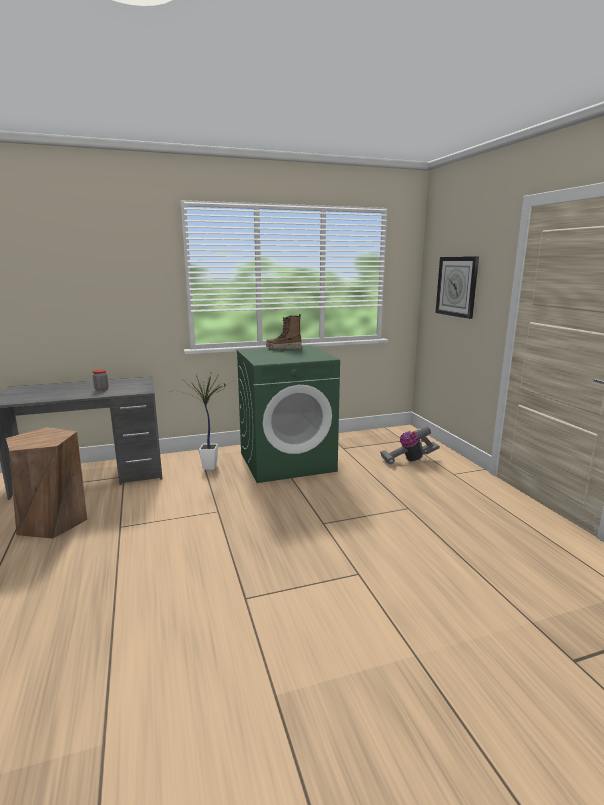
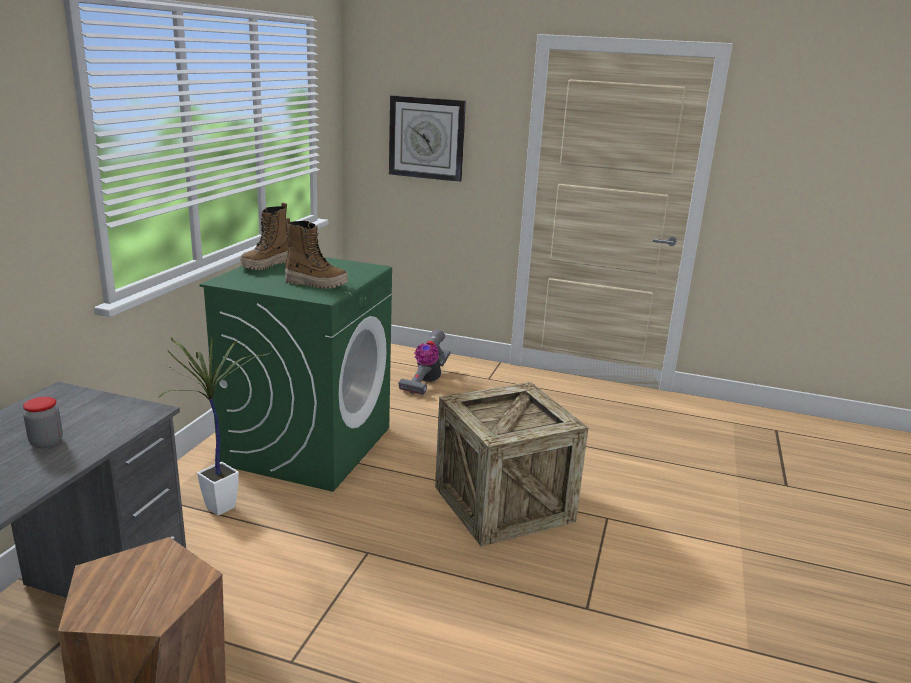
camera: 55 degrees left, 5 degrees up
none -> boot [285,218,348,289]
none -> crate [435,382,589,546]

